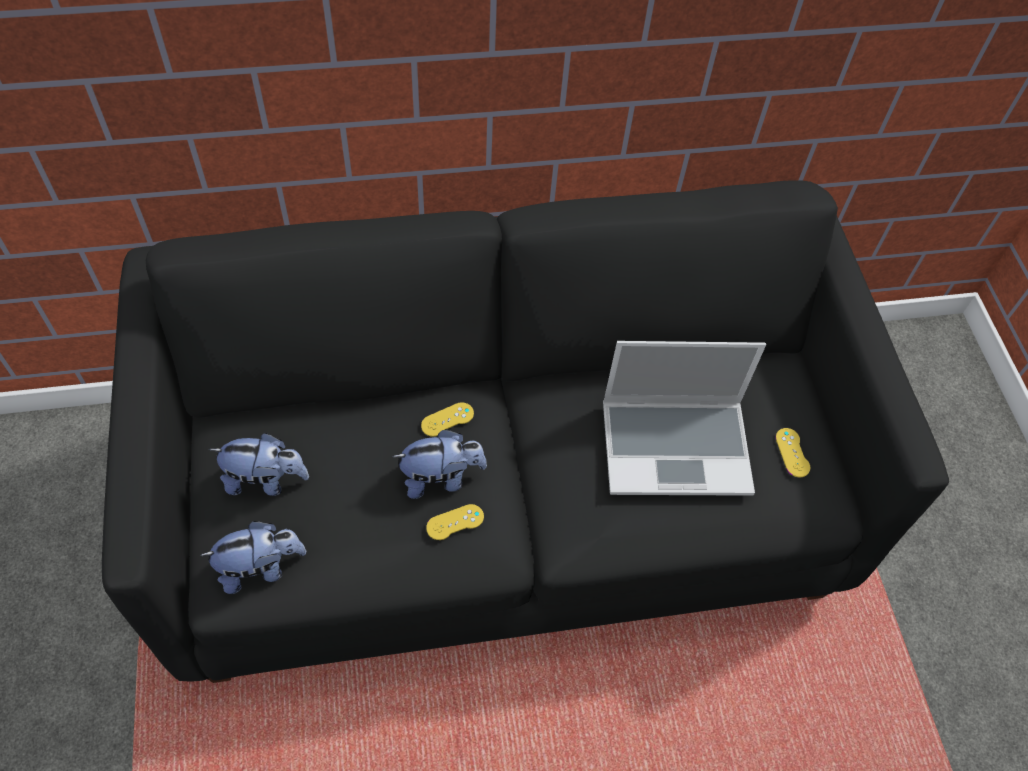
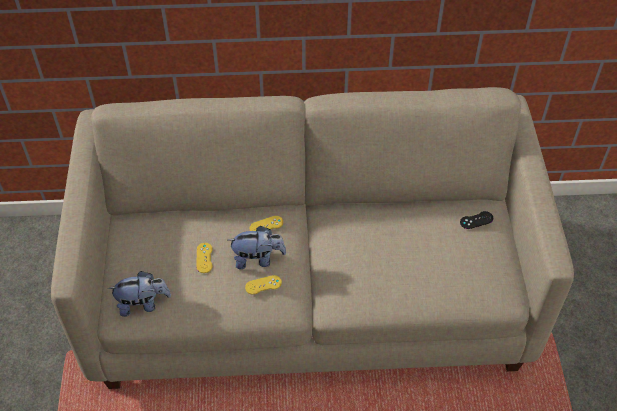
camera: 10 degrees right, 5 degrees down
black sofa [102,180,949,683] -> beige sofa [51,87,574,389]
plush toy [209,433,309,496] -> none
laptop [603,341,766,496] -> none
yellow game controller [775,428,810,477] -> yellow game controller moved to [196,243,213,273]
none -> black game controller [460,211,493,229]

